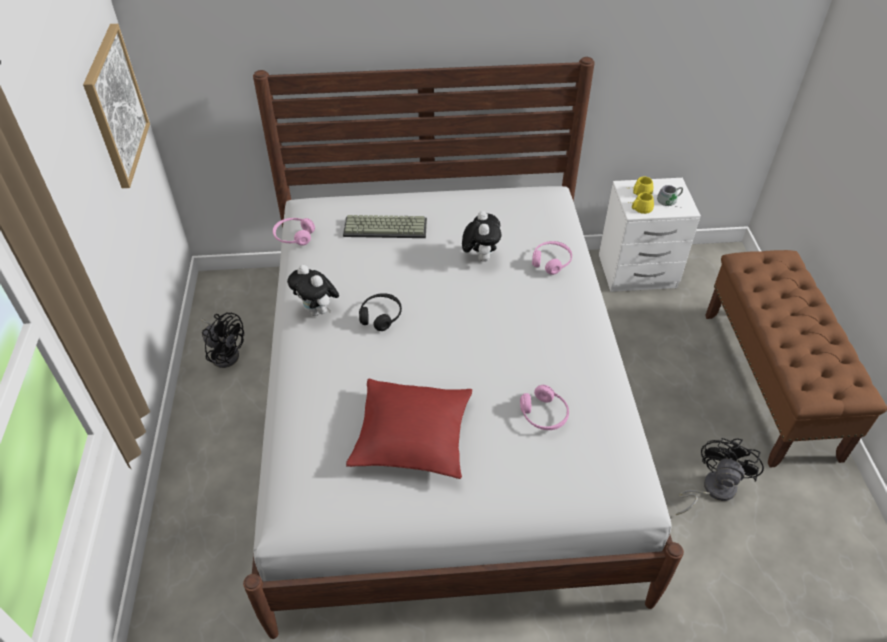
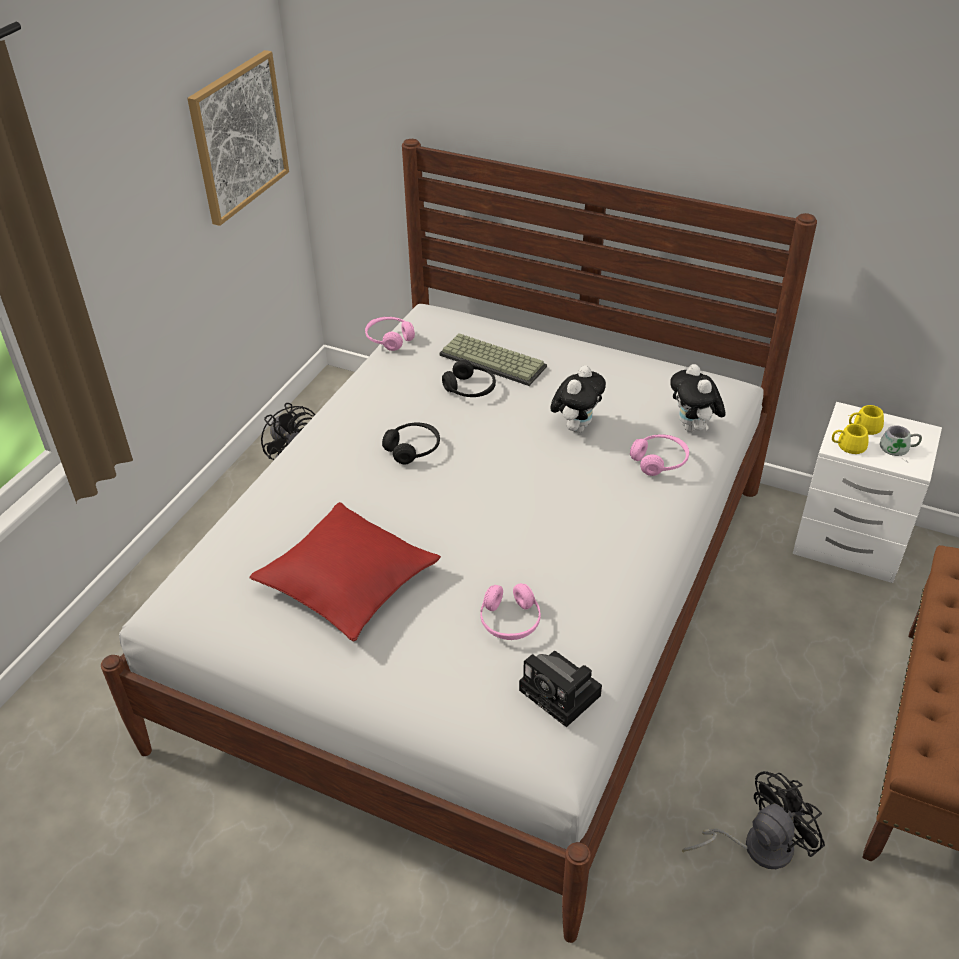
camera: 30 degrees right, 5 degrees down
plush toy [287,265,339,316] -> plush toy moved to [670,364,725,432]
none -> black headphones [442,360,496,397]
none -> camera [519,650,602,727]

